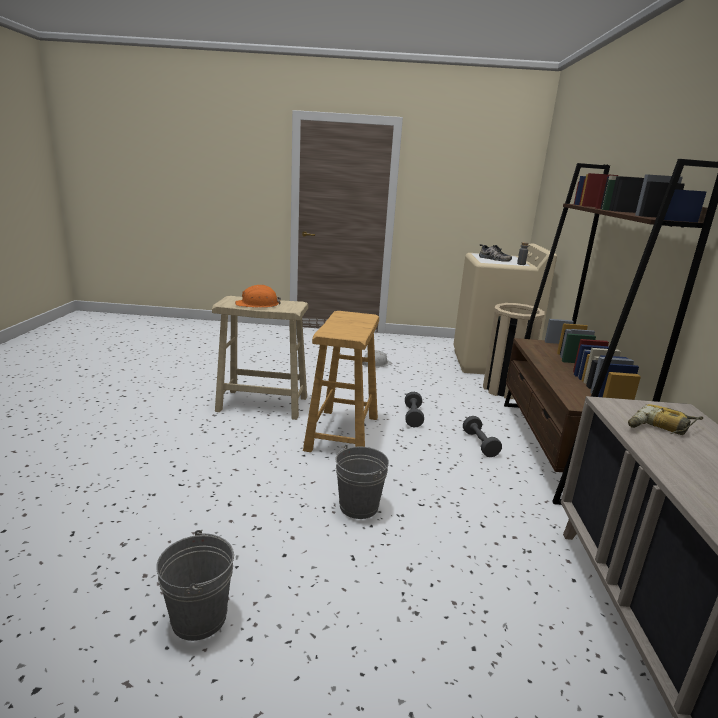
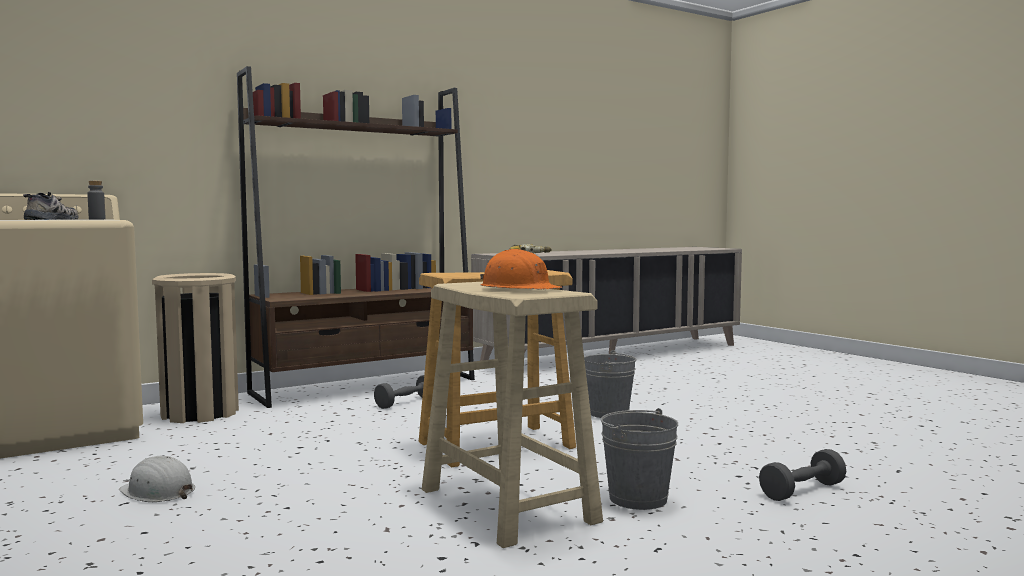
camera: 125 degrees left, 15 degrees down
grey bucket [156,530,234,641] -> grey bucket moved to [601,408,678,510]
grey dumbbell [405,392,424,427] -> grey dumbbell moved to [759,449,846,501]

